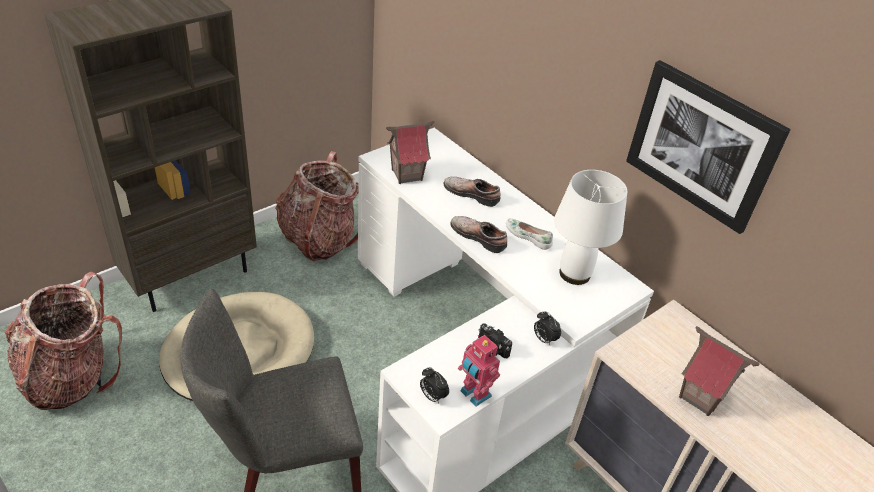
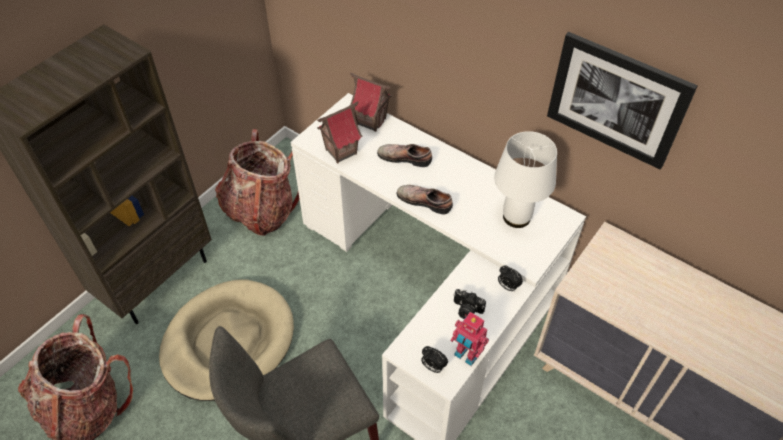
camera: 10 degrees left, 10 degrees up
white shoe [506,219,553,250] -> none
toy house [679,326,760,416] -> toy house moved to [350,73,392,132]

